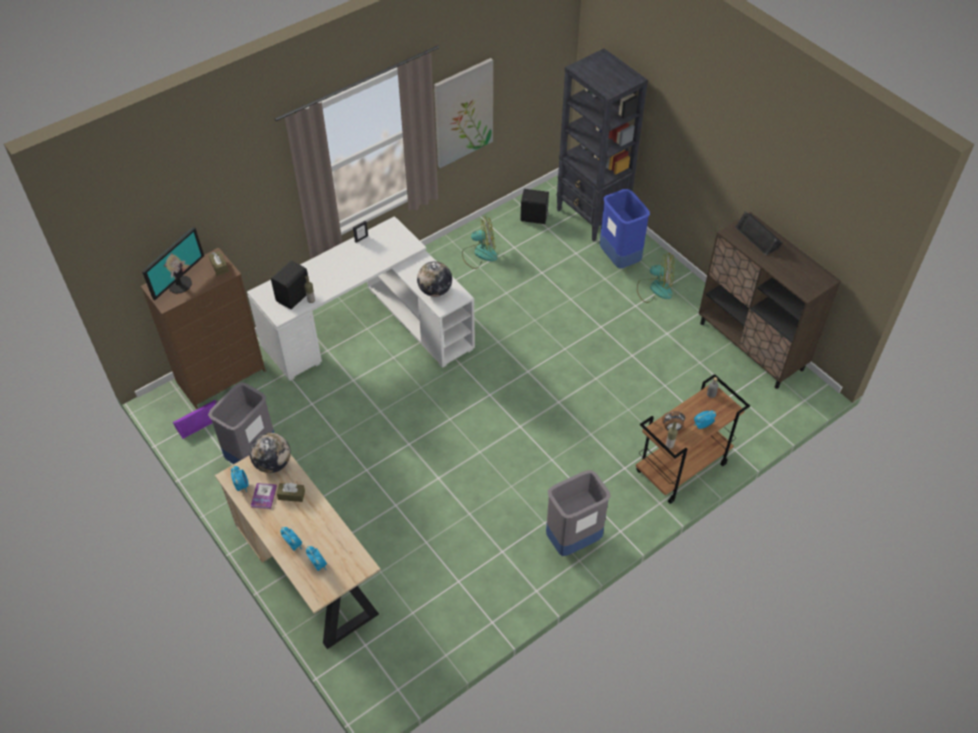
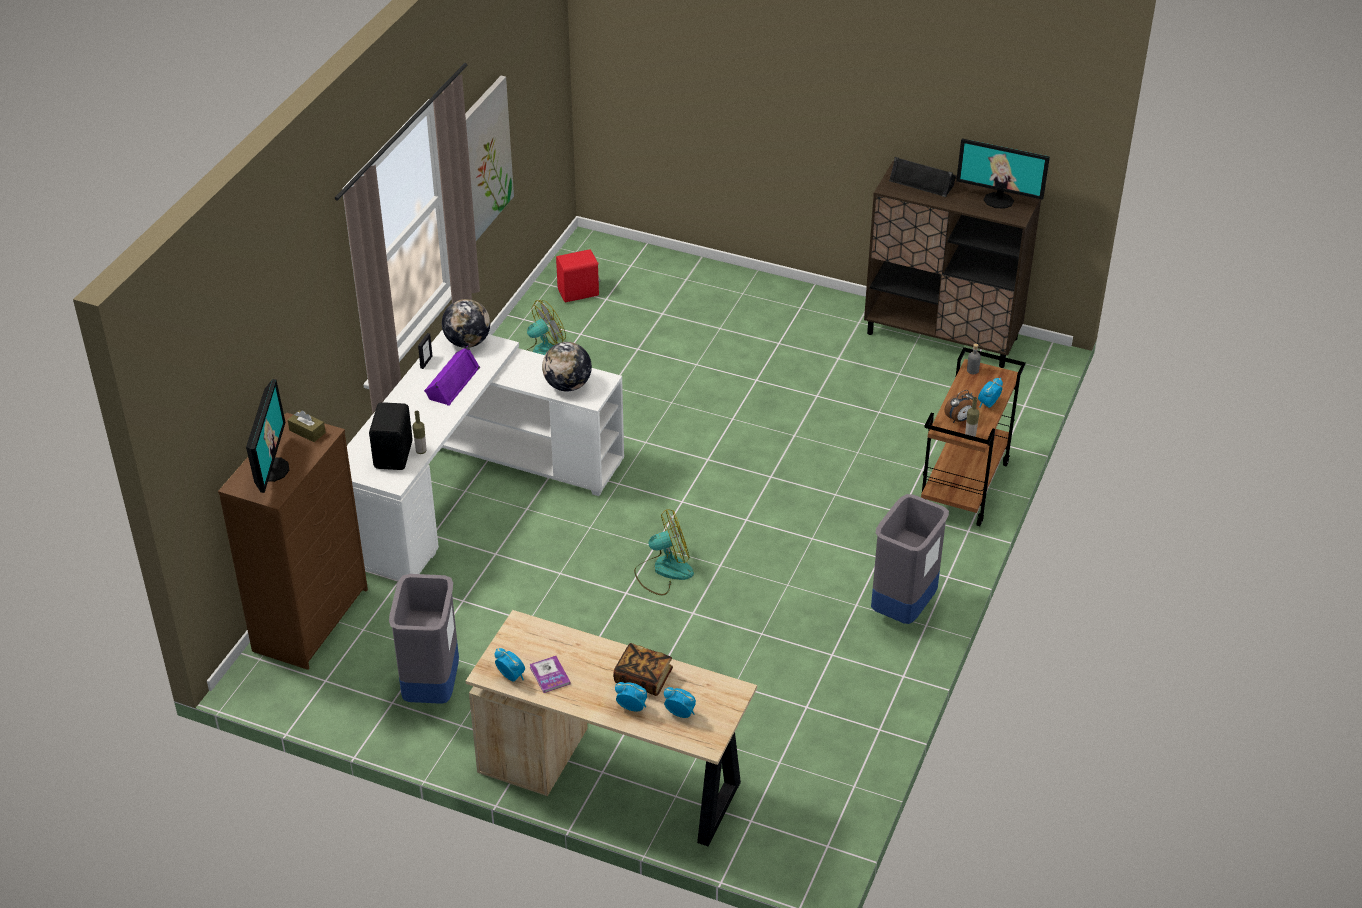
camera: 30 degrees left, 10 degrees down
purple speaker [173,400,218,439] -> purple speaker moved to [424,346,480,406]
globe [250,433,291,473] -> globe moved to [442,299,490,348]
brown tissue box [277,483,305,502] -> none
black speaker [520,189,549,224] -> red speaker [556,249,601,302]
black bookcase [556,48,648,242] -> none
blue trash can [600,189,650,268] -> none
fan [637,253,674,303] -> fan moved to [634,509,694,595]
none -> book [613,643,673,696]
none -> monitor [956,138,1050,209]

